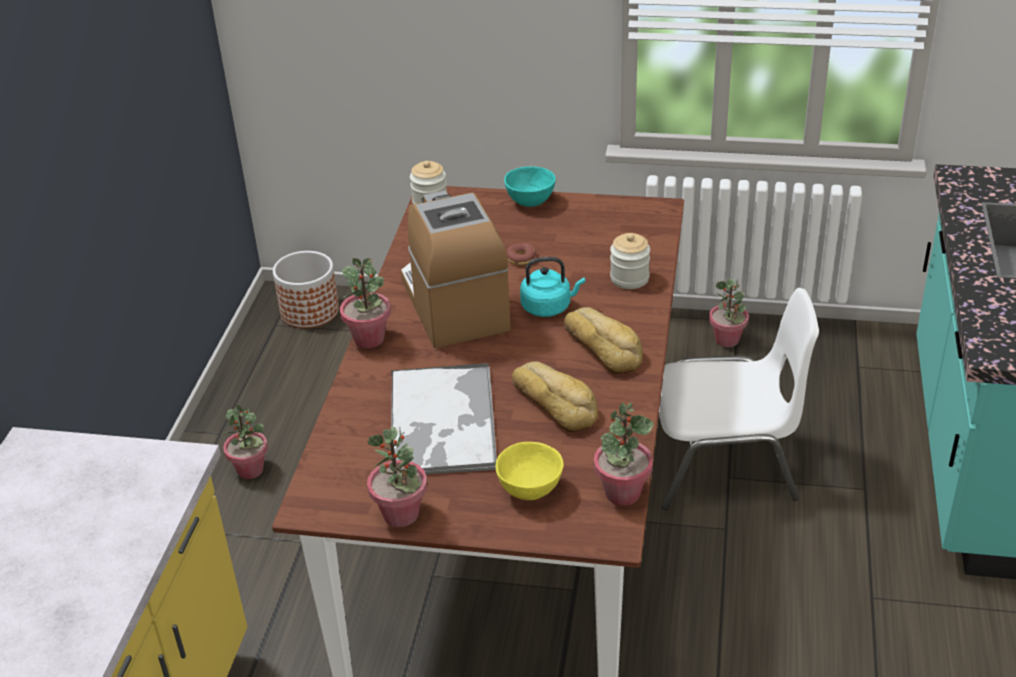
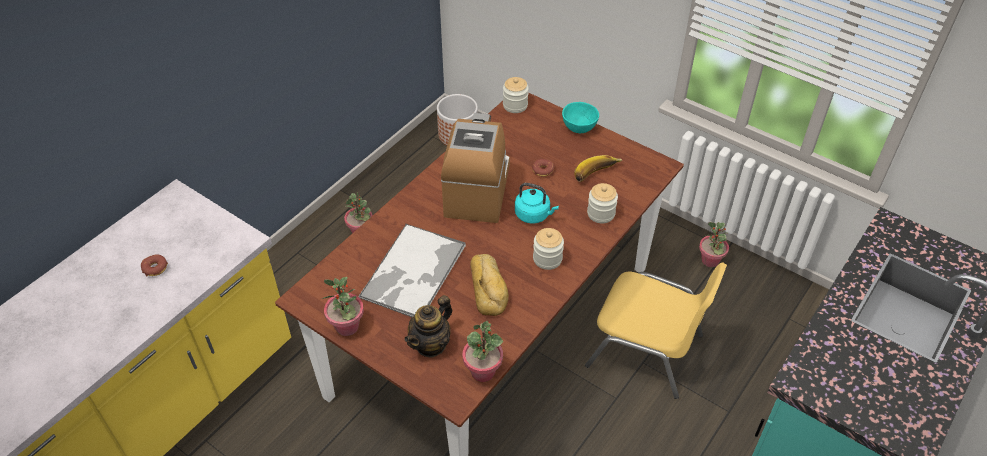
camera: 25 degrees right, 10 degrees up
potted plant [340,258,391,348] -> none
yellow bowl [495,442,564,500] -> teapot [404,295,452,358]
bread [564,307,643,374] -> jar [533,228,564,270]
white chair [659,288,819,510] -> yellow chair [585,262,727,399]
none -> donut [141,254,168,277]
none -> banana [574,155,622,182]

